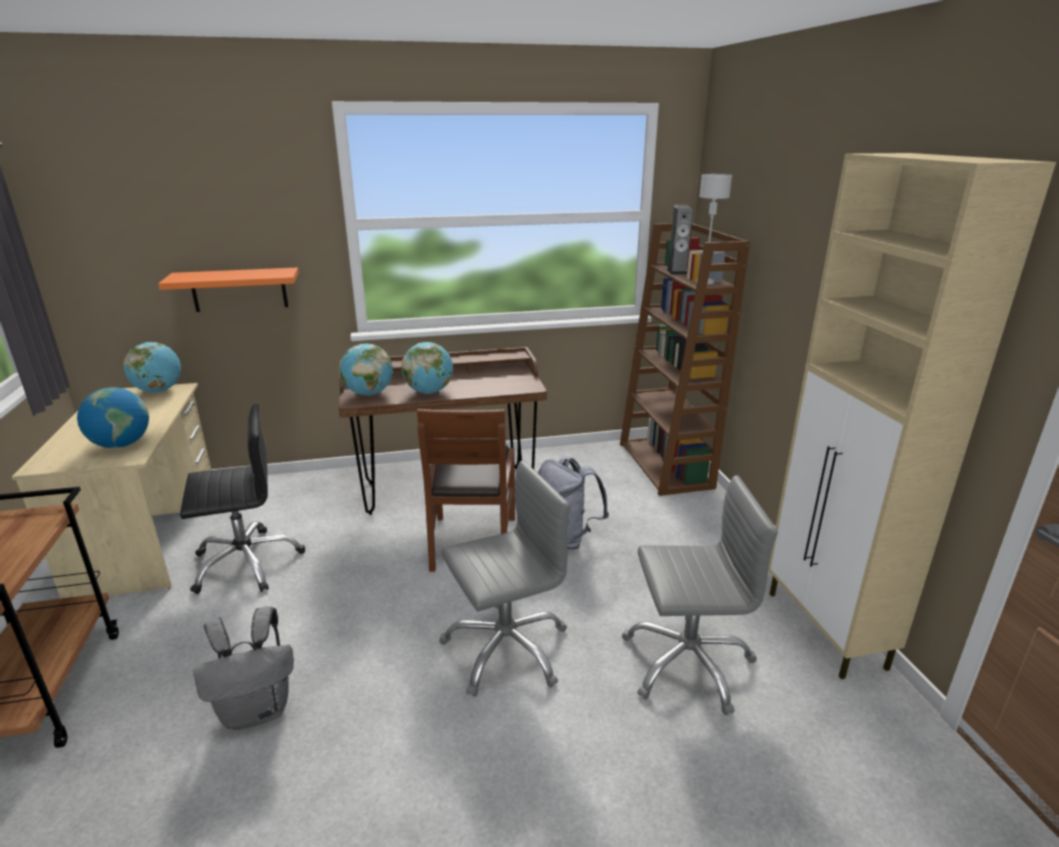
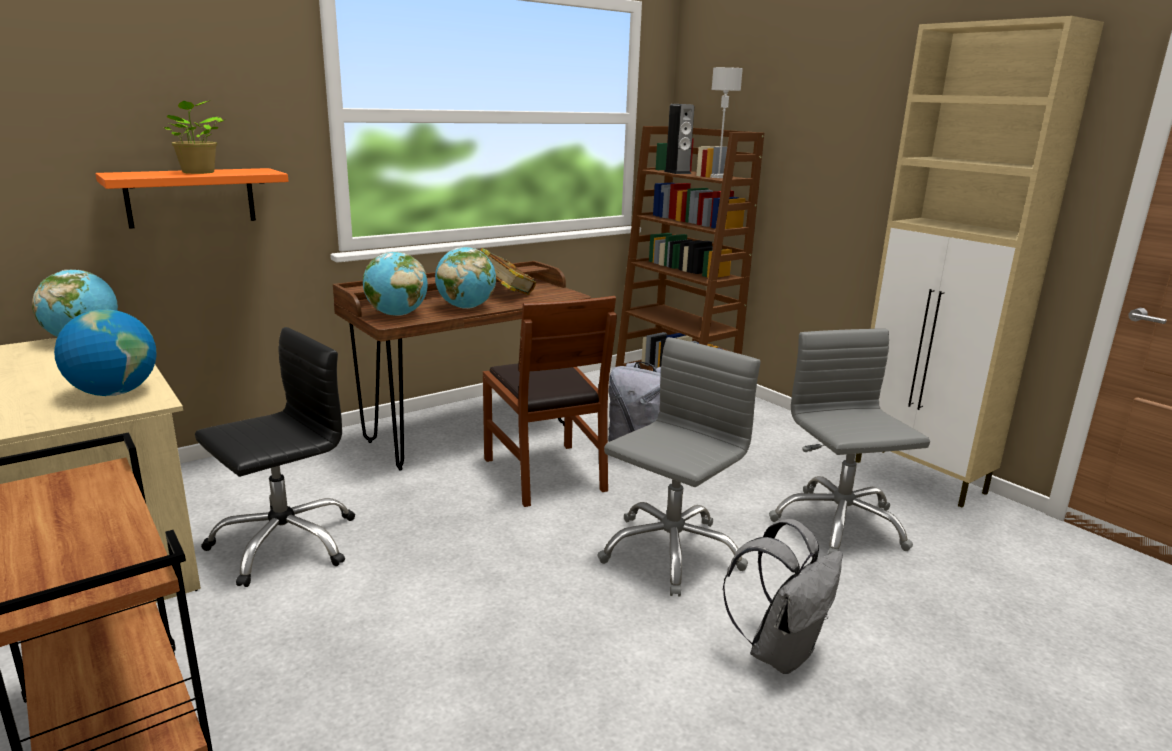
camera: 25 degrees left, 5 degrees down
grey backpack [193,606,294,730] -> grey backpack moved to [722,519,843,674]
grey office chair [622,475,778,715] -> grey office chair turned 75 degrees counterclockwise [769,329,930,554]
none -> potted plant [164,100,224,174]
none -> book [480,248,536,295]

